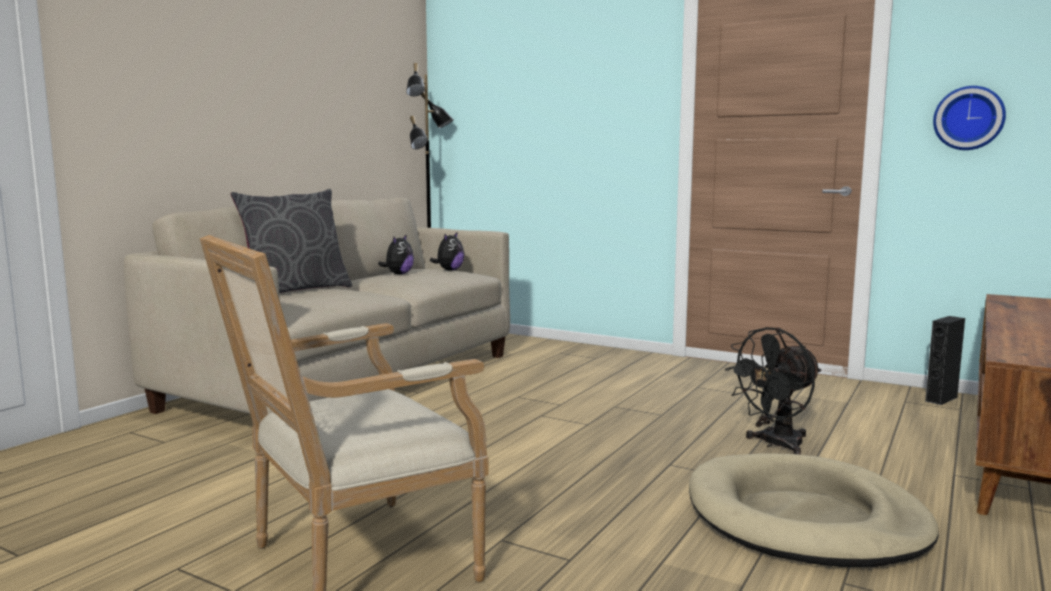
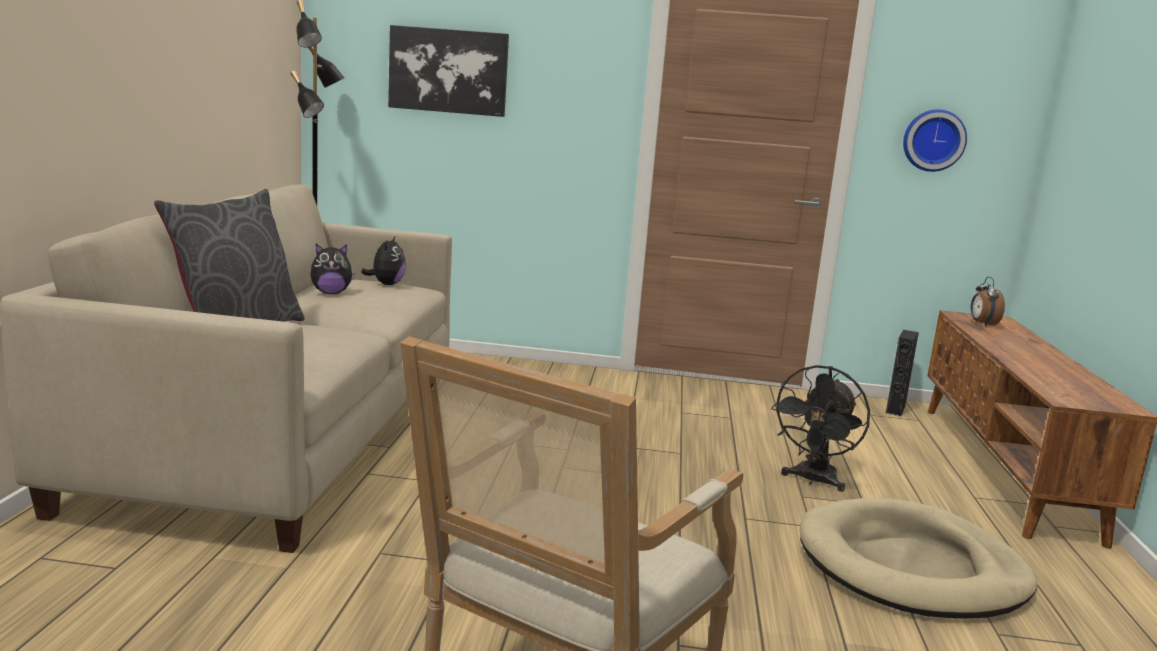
camera: 25 degrees left, 5 degrees up
plush toy [378,234,414,275] -> plush toy turned 75 degrees clockwise [310,244,355,294]
none -> picture [388,25,509,117]
none -> alarm clock [971,277,1005,327]

